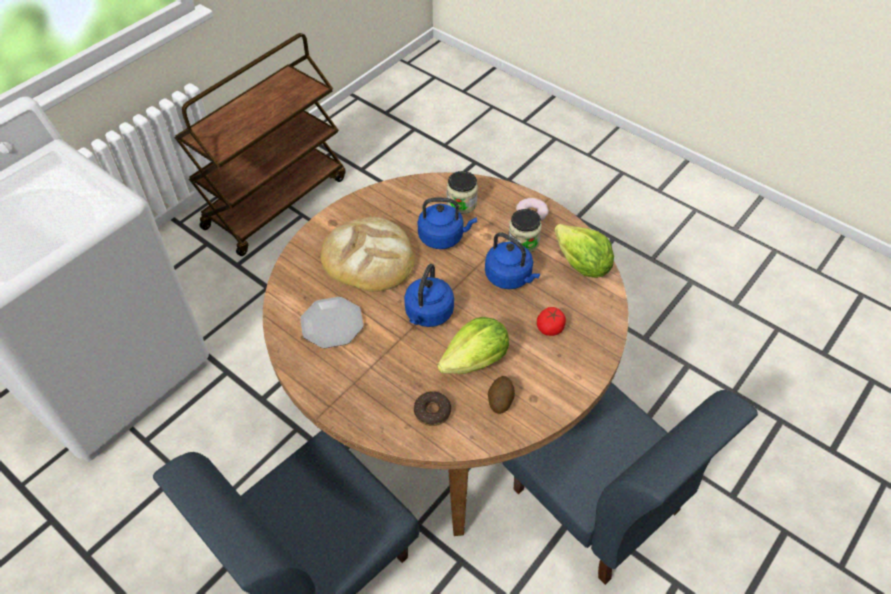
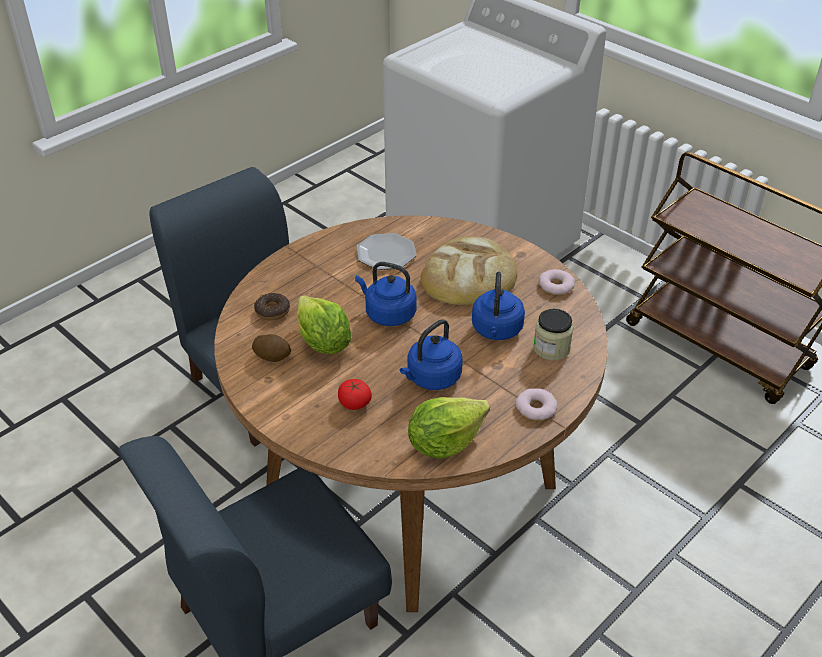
camera: 95 degrees right, 10 degrees down
jar [508,209,542,253] -> none
none -> donut [539,269,575,295]

